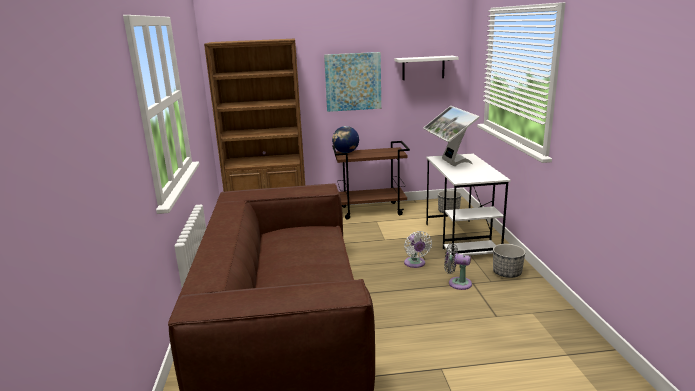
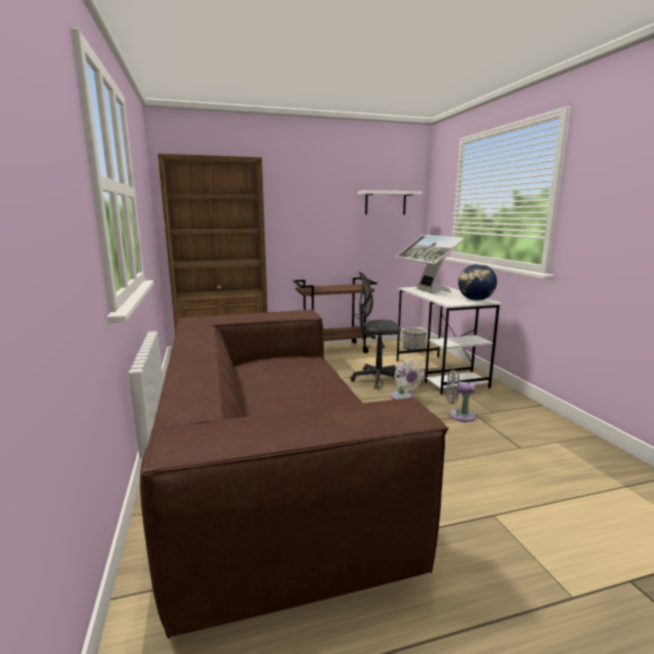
camera: 10 degrees left, 5 degrees down
picture [324,52,381,112] -> none
globe [332,126,359,153] -> globe moved to [458,264,497,301]
planter [493,244,525,278] -> none
none -> grey office chair [350,271,401,390]

